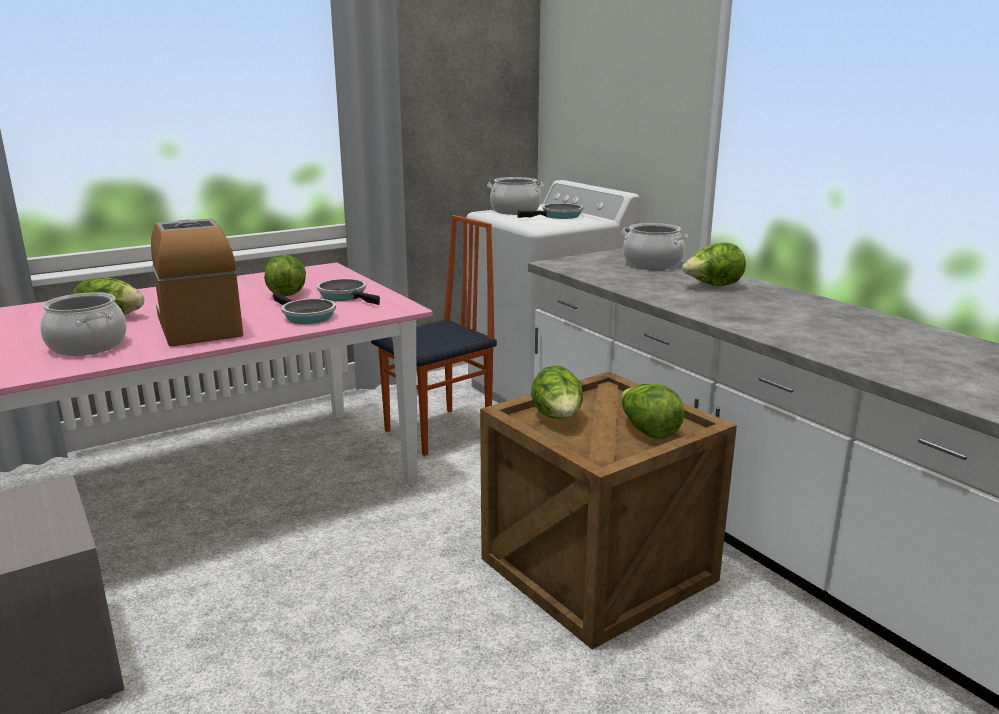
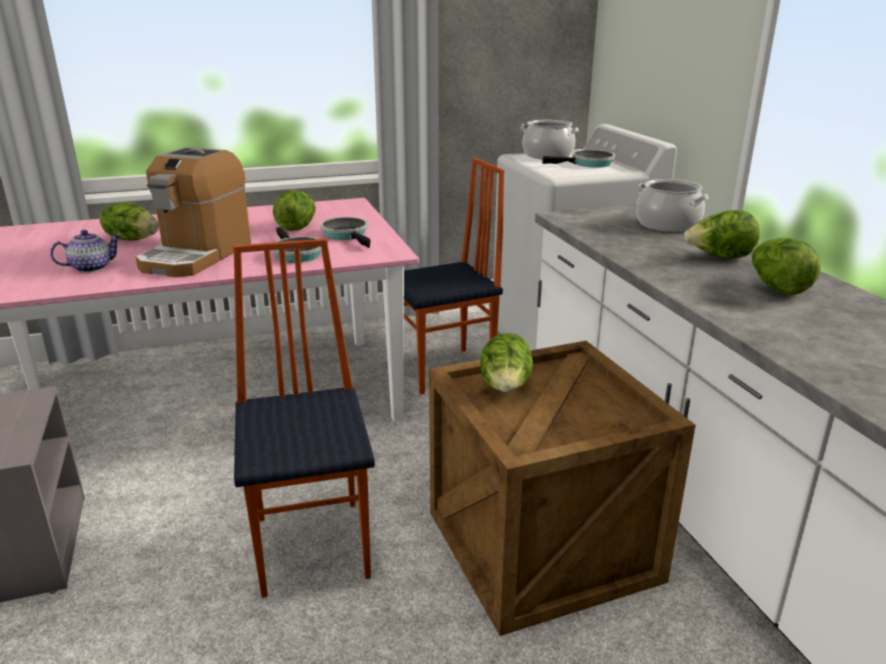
camera: 15 degrees right, 5 degrees up
cooking pot [40,293,127,356] -> teapot [50,230,121,273]
coffee machine [151,218,243,347] -> coffee machine turned 150 degrees counterclockwise [136,147,251,277]
lettuce [621,384,684,439] -> lettuce moved to [752,238,820,295]
none -> chair [233,239,375,598]

